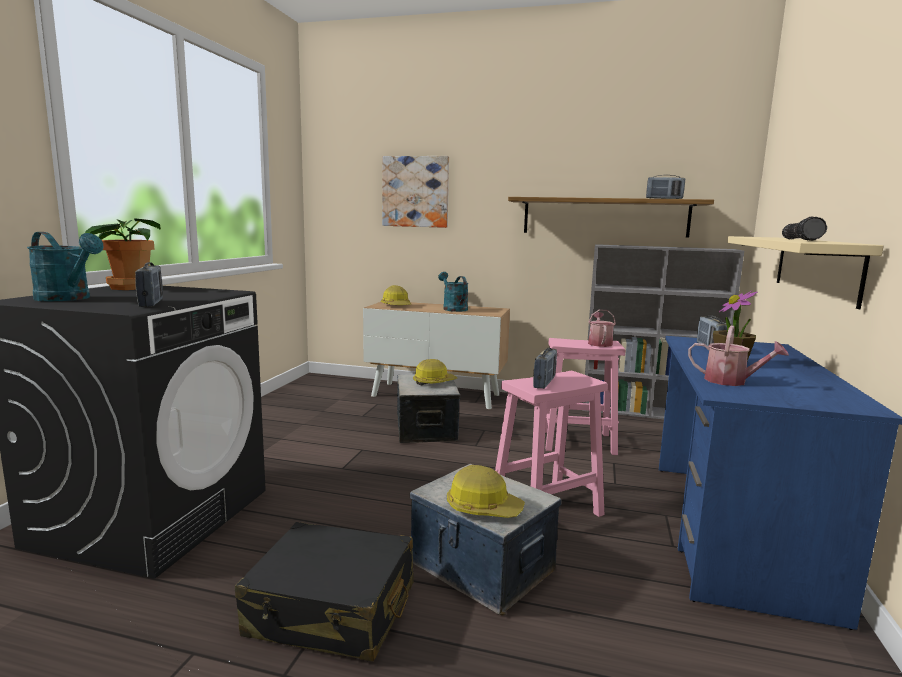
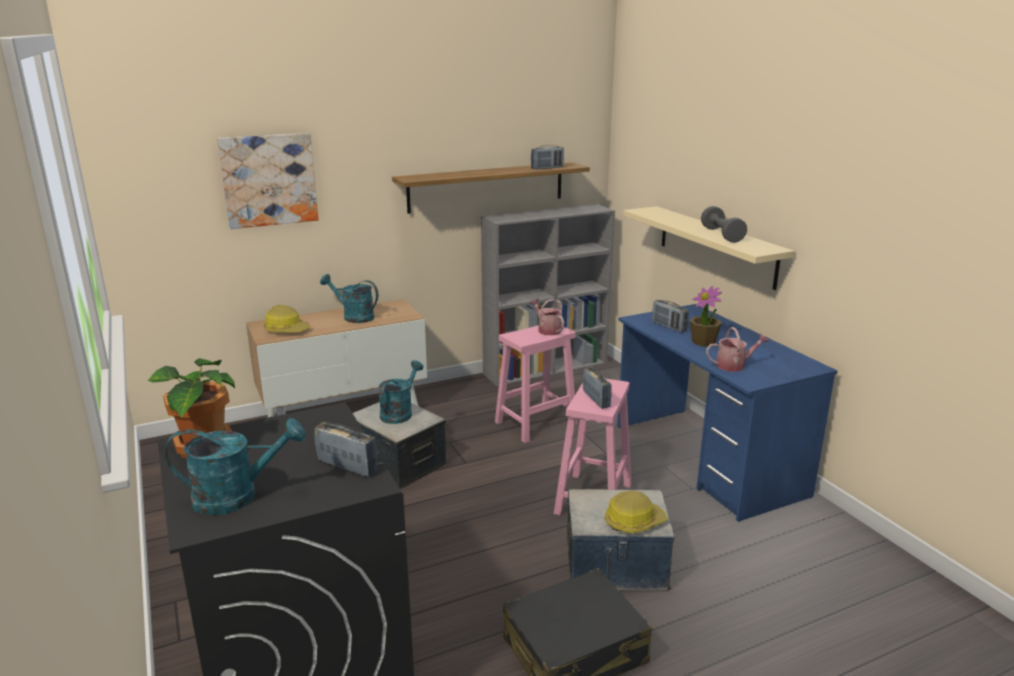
camera: 40 degrees left, 10 degrees up
hard hat [413,359,457,385] -> turquoise watering can [379,360,424,424]
flashlight [782,216,827,241] -> grey dumbbell [701,206,747,243]

